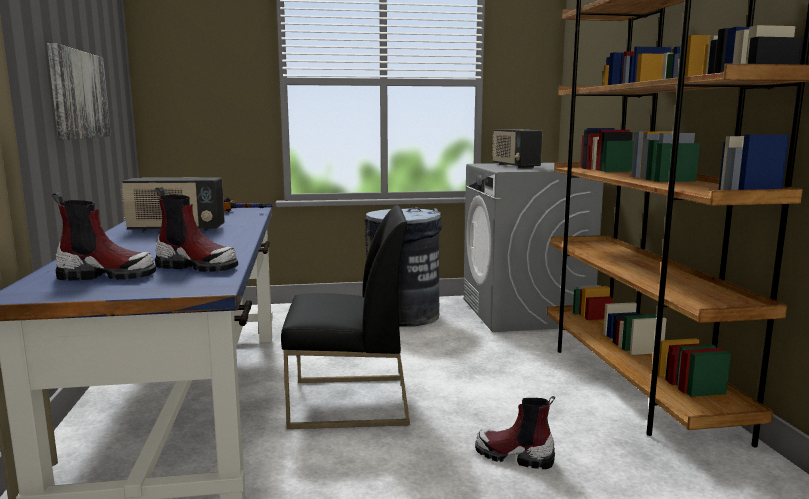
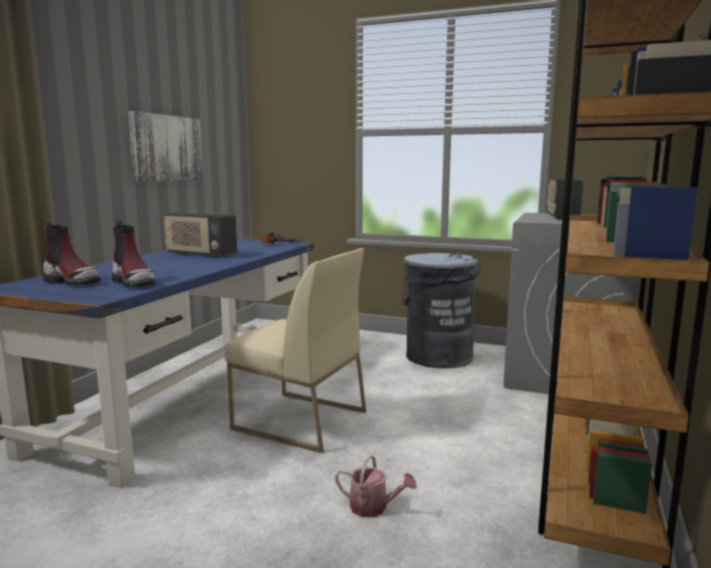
camera: 30 degrees right, 0 degrees up
black chair [281,206,410,429] -> beige chair [225,248,366,453]
boot [475,396,556,469] -> watering can [335,455,417,517]

